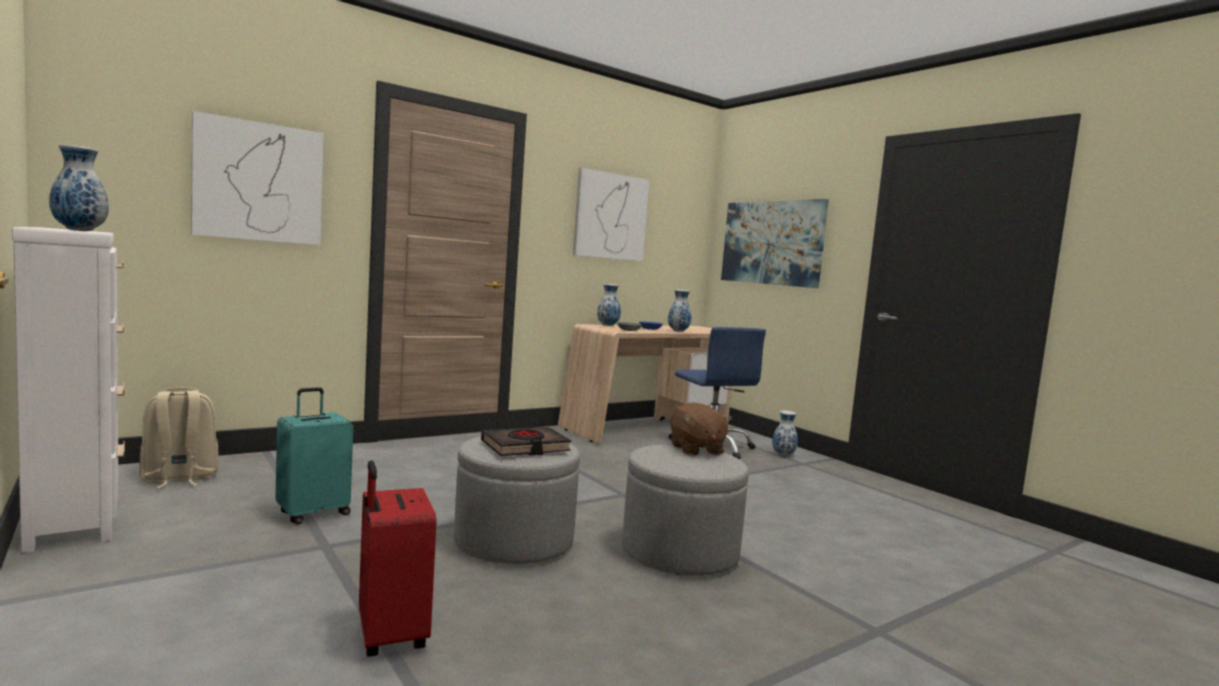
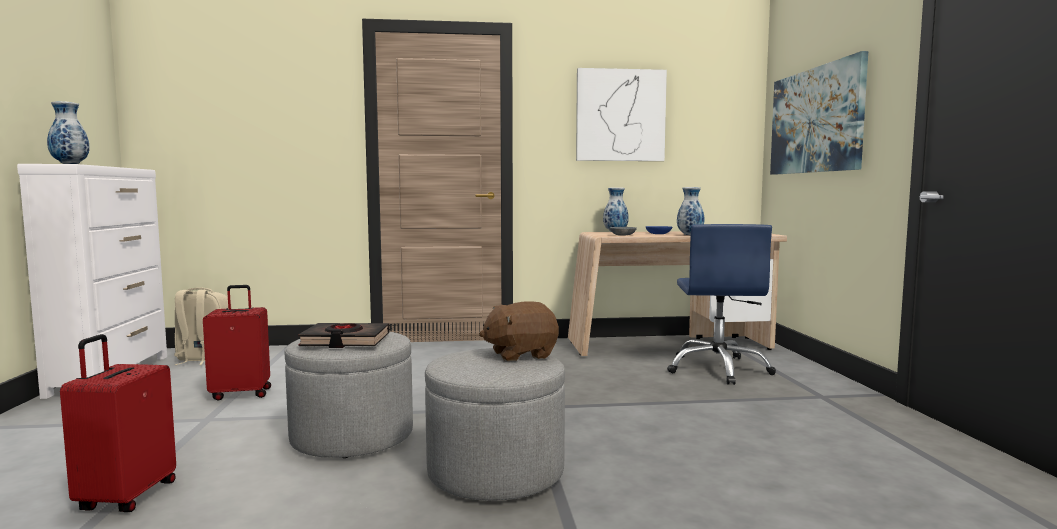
camera: 30 degrees right, 0 degrees up
picture [191,111,324,245] -> none
turquoise suitcase [275,387,353,524] -> red suitcase [203,285,271,401]
brown plush toy [670,402,732,456] -> brown plush toy turned 60 degrees clockwise [479,302,559,362]
vase [772,411,798,456] -> none

